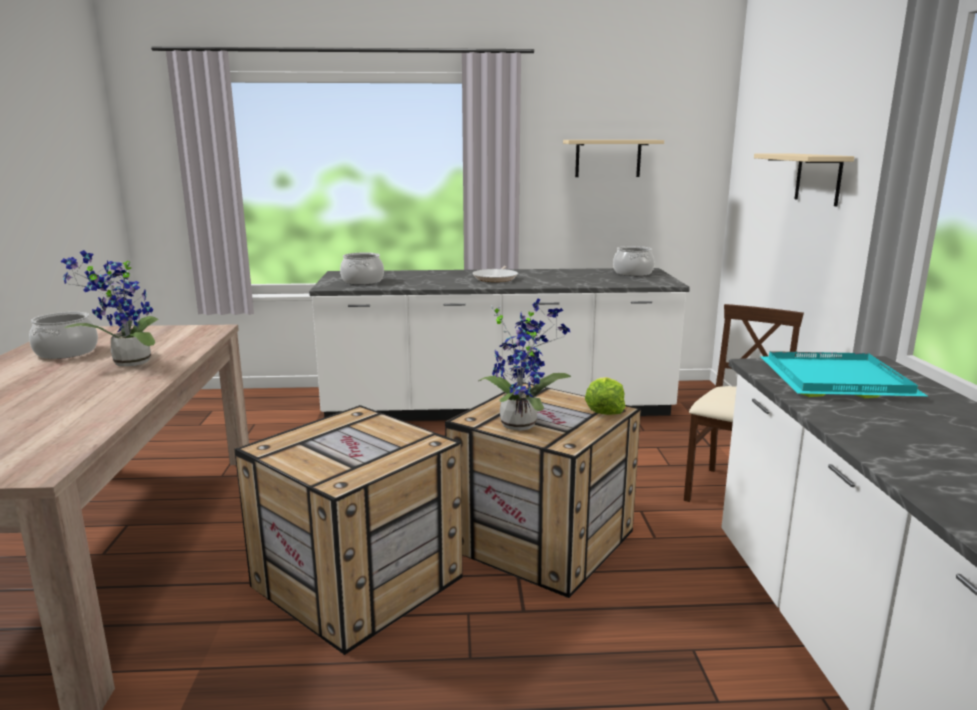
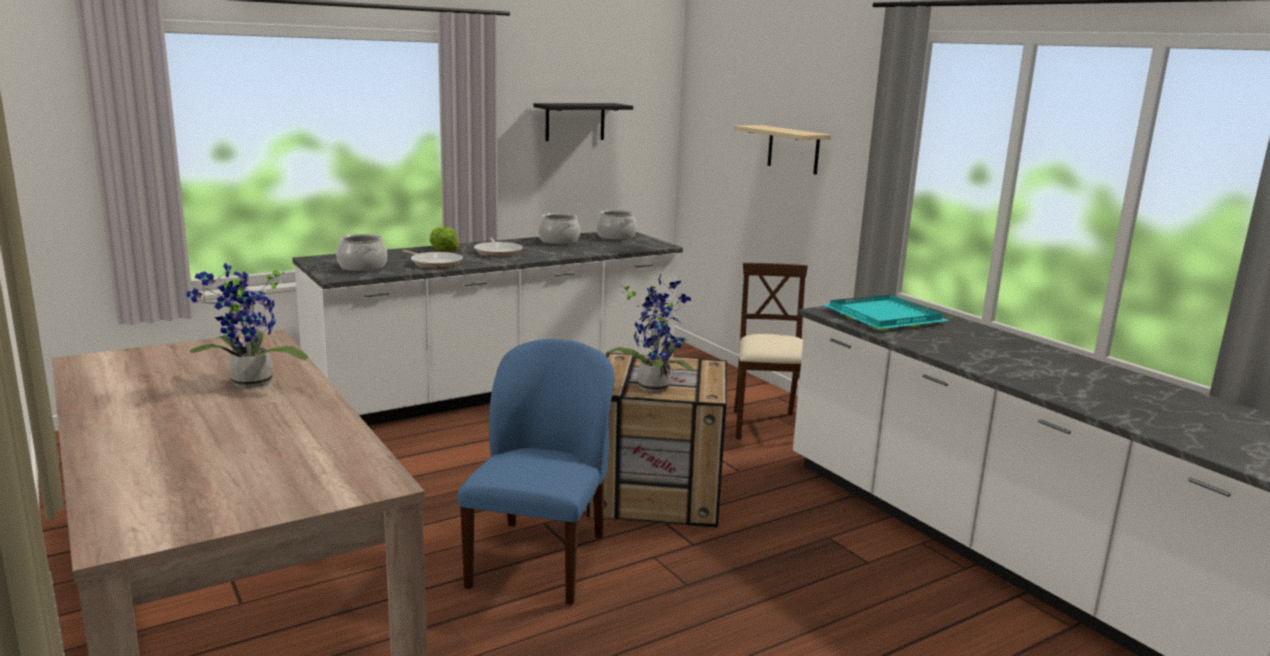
camera: 30 degrees left, 0 degrees up
cooking pot [29,312,98,359] -> cooking pot moved to [538,213,580,244]
crate [234,405,463,655] -> blue chair [458,339,615,605]
beige shelf [563,140,664,177] -> black shelf [533,103,633,141]
lettuce [585,377,625,415] -> lettuce moved to [430,227,459,252]
none -> frying pan [402,250,463,269]

